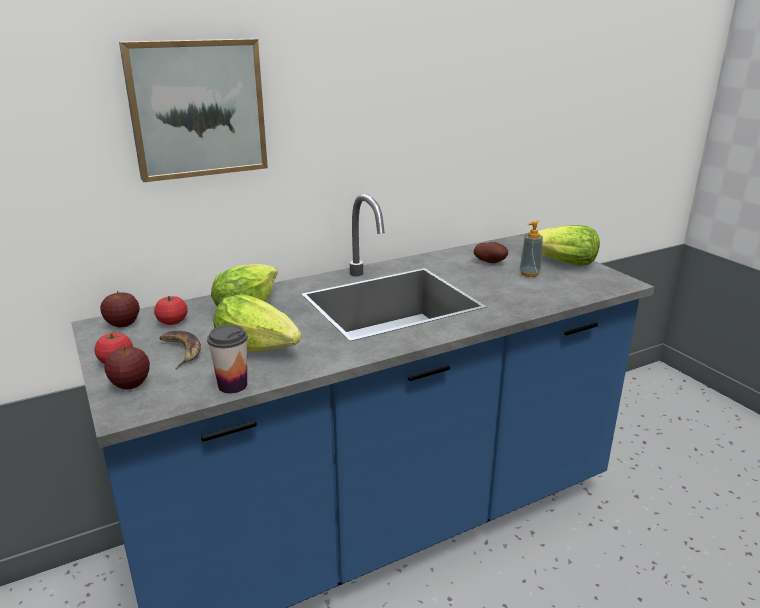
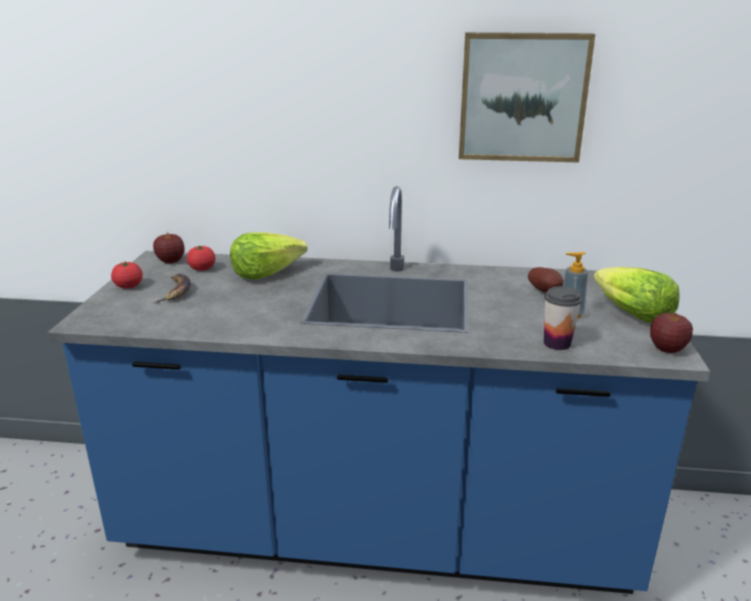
camera: 35 degrees right, 0 degrees up
apple [104,347,150,390] -> apple moved to [650,313,693,353]
picture [119,39,268,182] -> picture moved to [459,32,596,163]
cup [207,325,248,394] -> cup moved to [544,286,582,350]
lettuce [213,294,302,352] -> none

